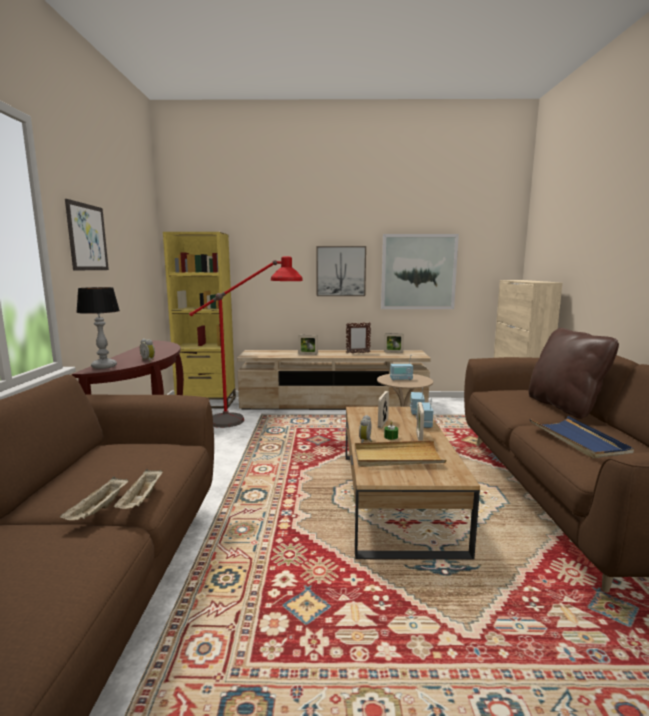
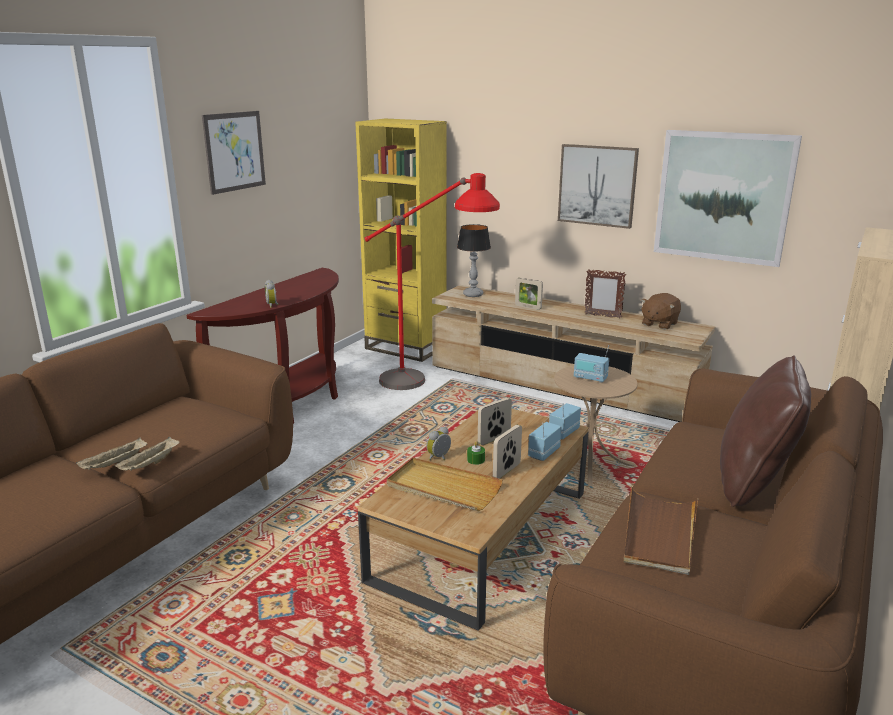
camera: 30 degrees right, 10 degrees up
table lamp [76,287,120,369] -> table lamp moved to [457,224,491,297]
picture frame [384,333,404,353] -> brown plush toy [641,293,681,330]
blue tray [530,416,634,458] -> brown tray [624,486,698,575]

